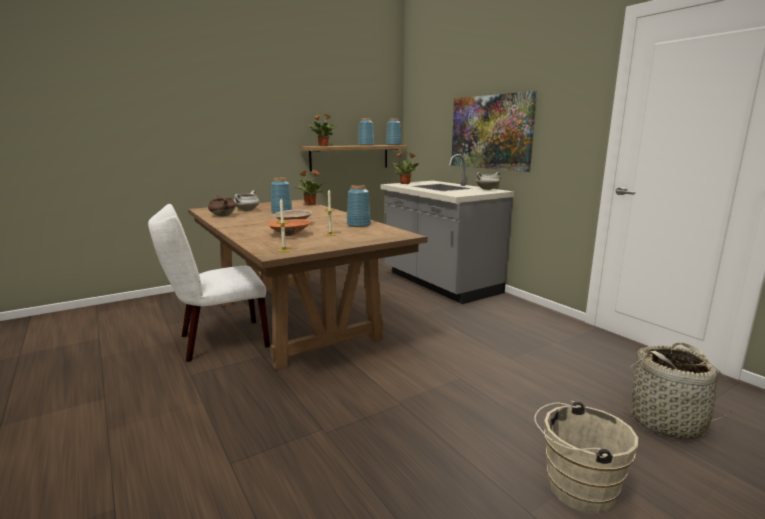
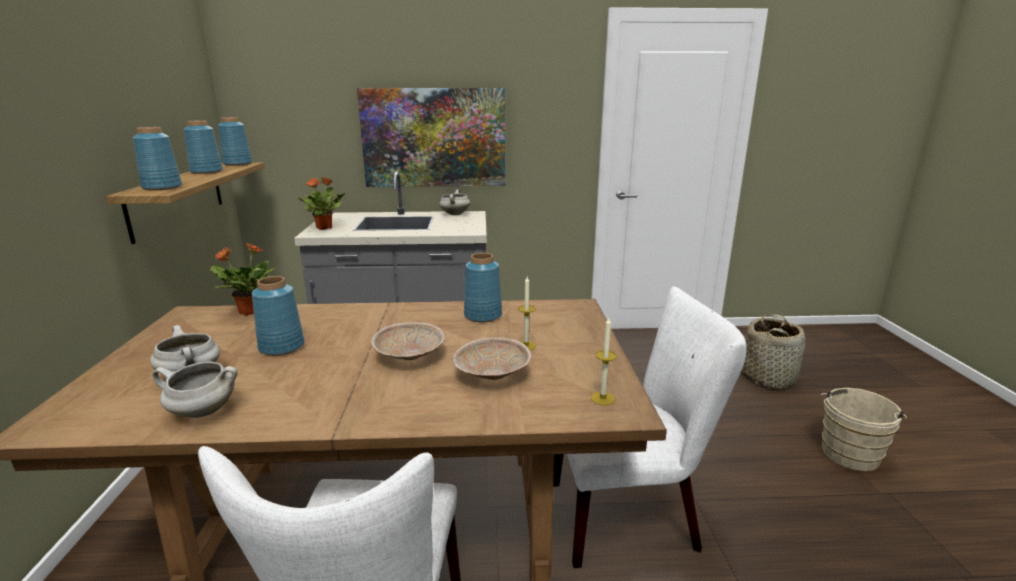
camera: 60 degrees left, 5 degrees up
brown cooking pot [208,195,236,217] -> white cooking pot [152,362,237,418]
orange bowl [267,219,311,236] -> beige bowl [452,337,531,380]
potted plant [309,114,337,146] -> blue vase [133,127,182,191]
none -> white chair [553,287,746,568]

